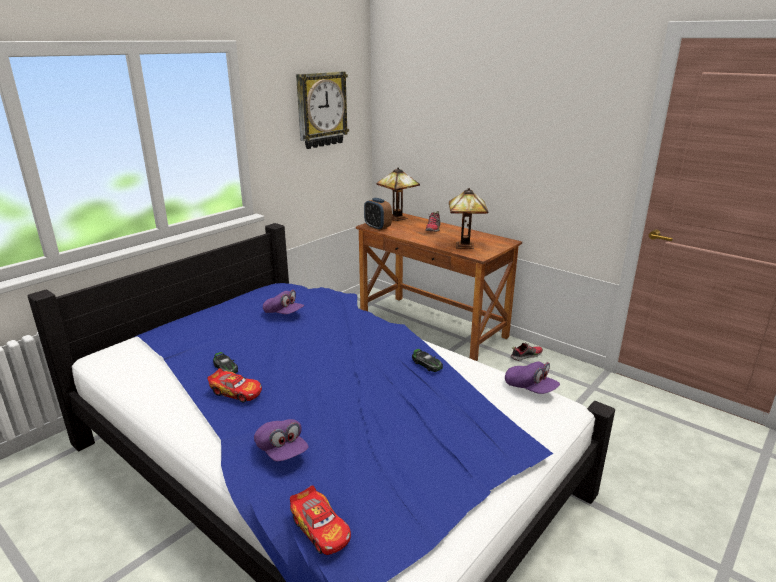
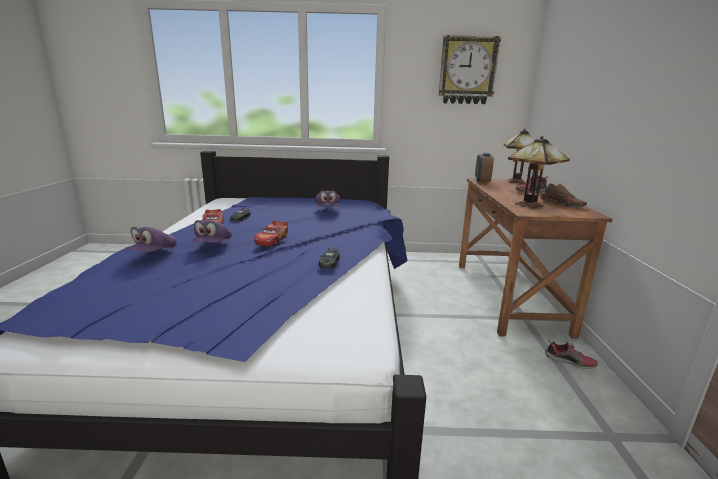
camera: 50 degrees right, 5 degrees down
toy car [290,485,351,555] -> toy car moved to [254,221,288,246]
purple cap [505,361,560,394] -> purple cap moved to [190,220,232,243]
none -> brown shoe [540,183,587,208]

